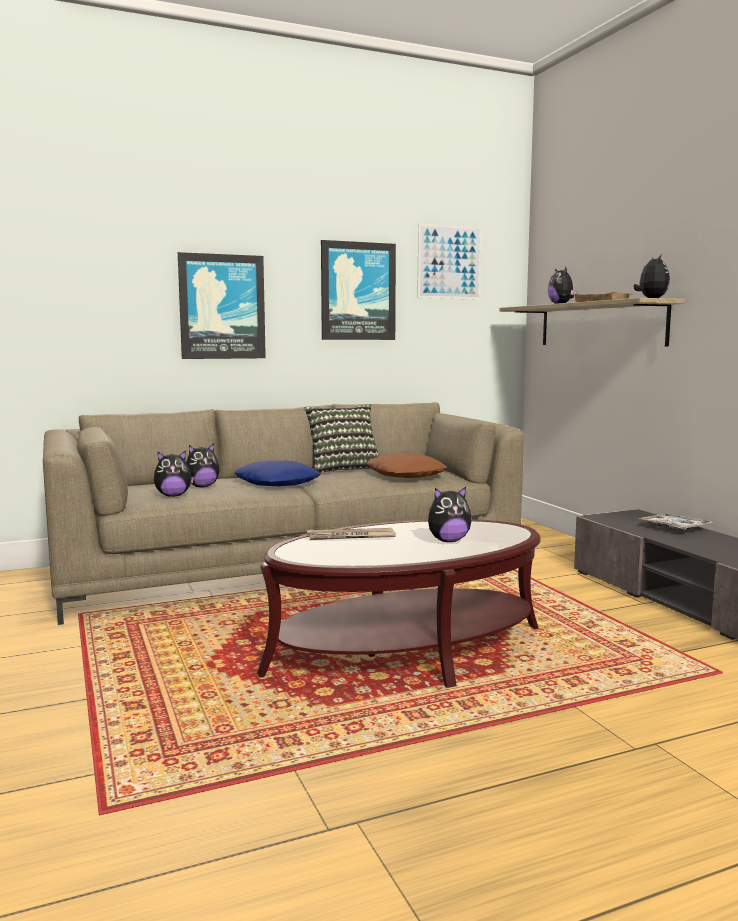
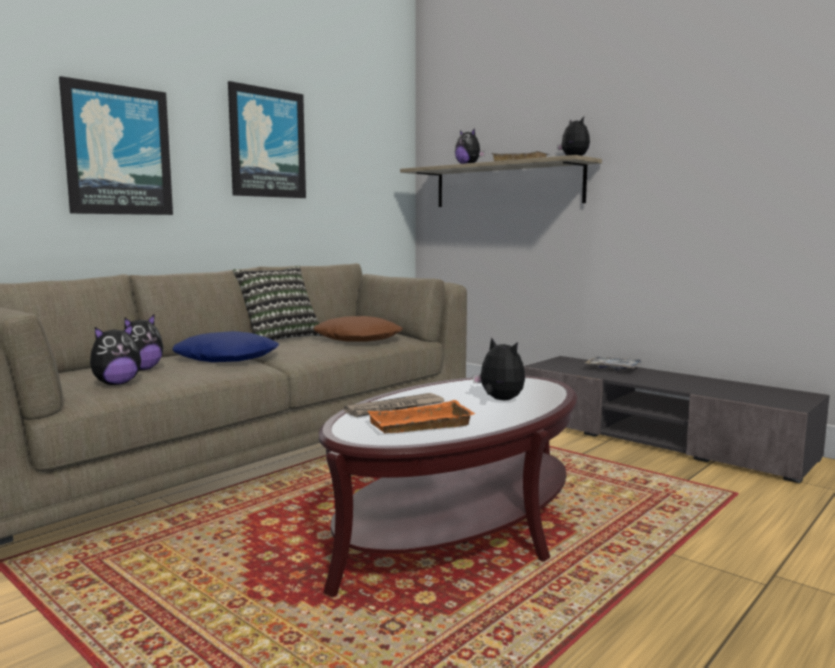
camera: 25 degrees left, 0 degrees up
picture [417,224,482,300] -> none
plush toy [428,487,471,542] -> plush toy turned 90 degrees counterclockwise [473,337,525,400]
none -> orange tray [367,400,475,433]

